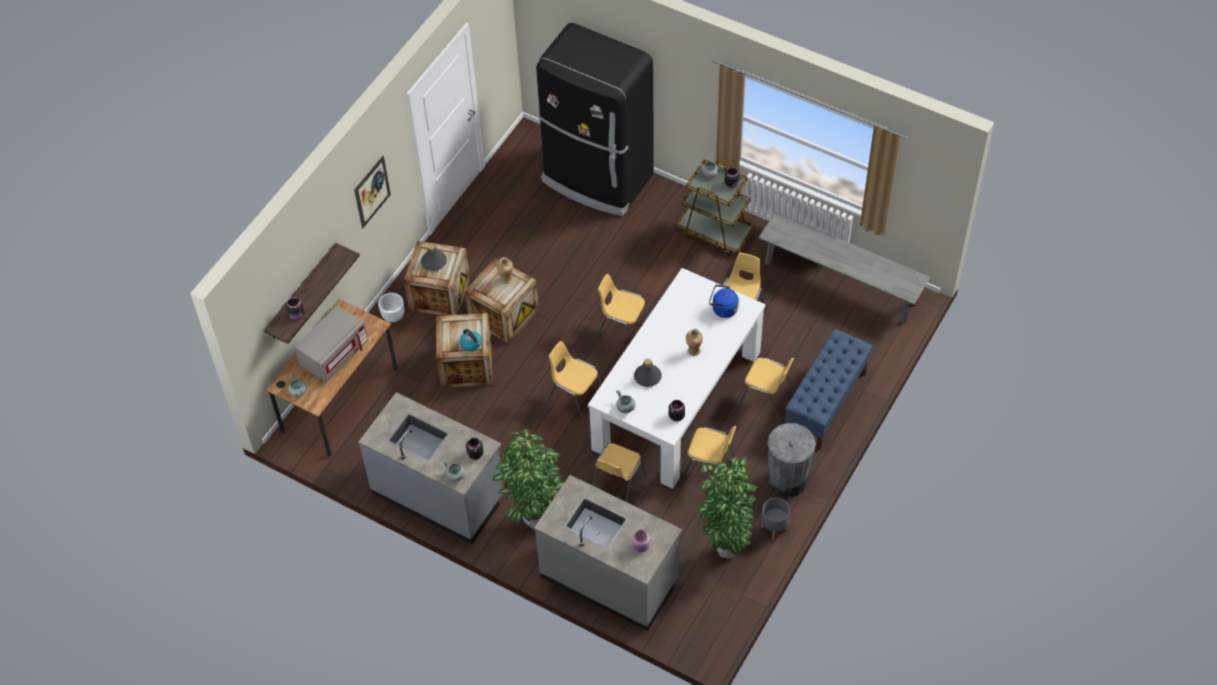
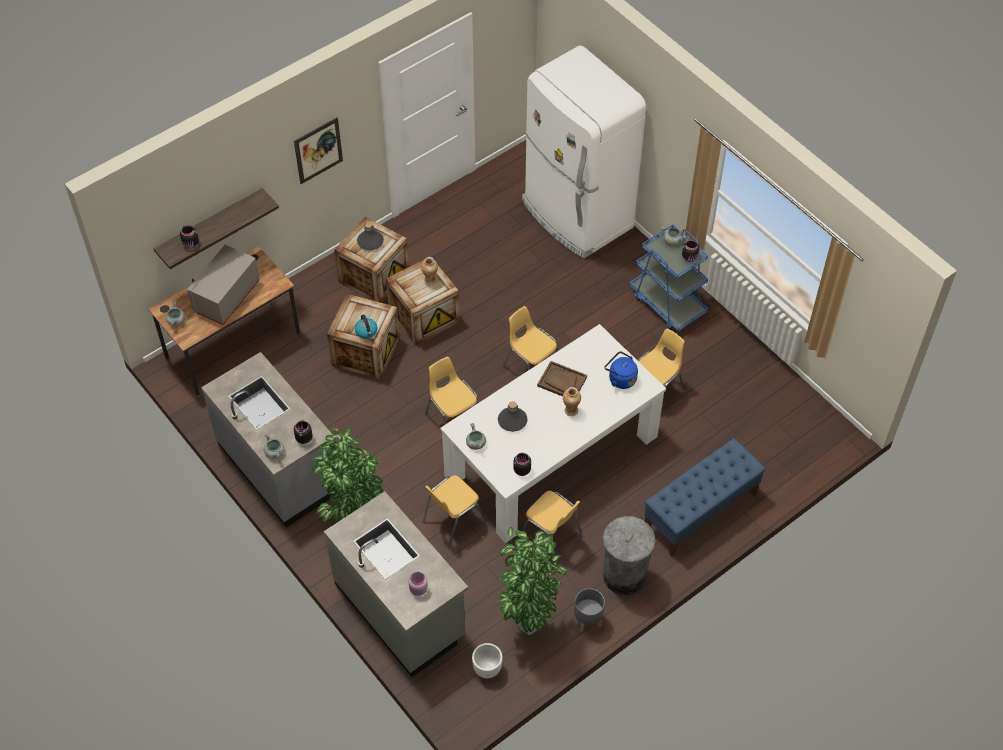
camera: 20 degrees right, 0 degrees up
grey microwave [294,305,368,383] -> grey microwave turned 150 degrees clockwise [187,245,260,325]
white planter [378,293,404,322] -> white planter moved to [472,643,502,678]
black fridge [536,23,653,216] -> white fridge [522,46,646,258]
brown cart [675,159,755,256] -> blue cart [629,224,708,331]
yellow chair [737,357,794,421] -> none
grey bench [759,212,931,324] -> none
none -> brown tray [537,361,587,396]

